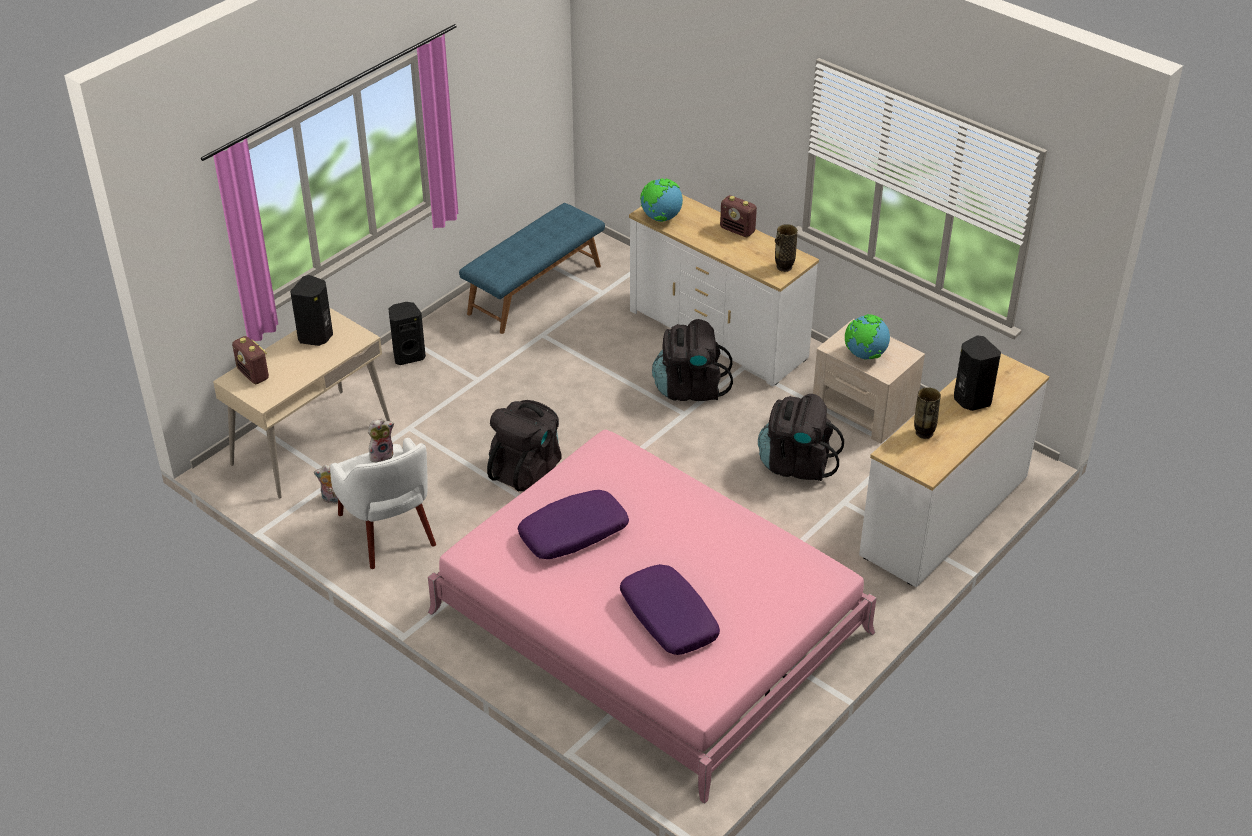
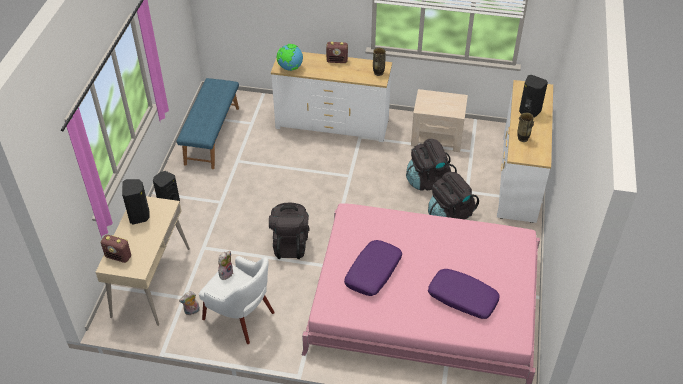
camera: 30 degrees left, 5 degrees up
black backpack [652,319,733,401] -> black backpack moved to [428,172,479,220]
globe [845,314,890,360] -> none

